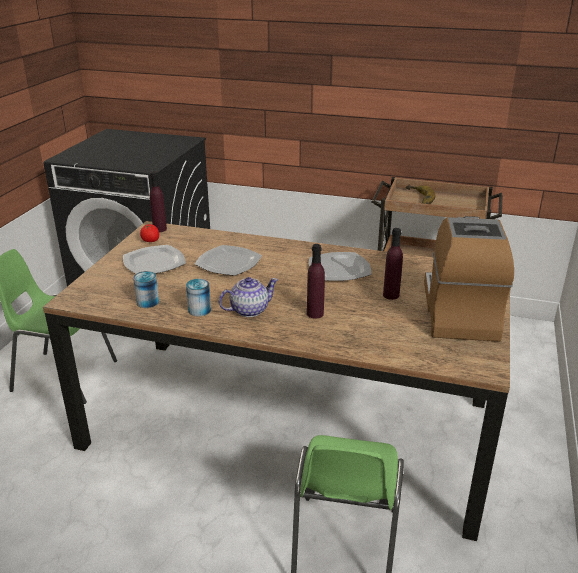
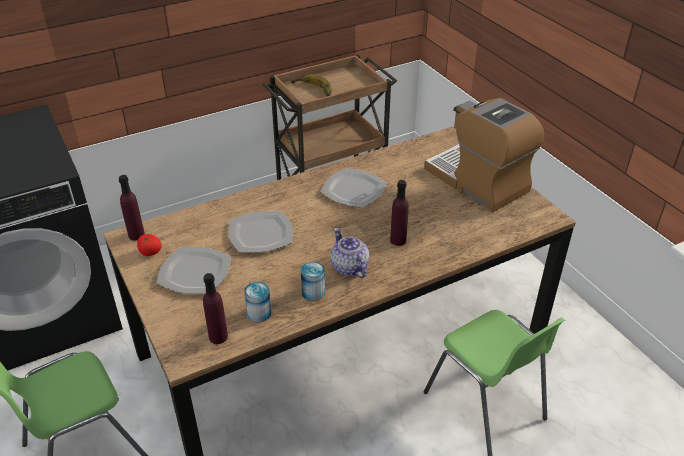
camera: 45 degrees left, 10 degrees up
teapot [219,277,278,317] -> teapot turned 45 degrees counterclockwise [330,228,369,278]
purple bottle [383,228,403,300] -> purple bottle moved to [203,273,228,344]

